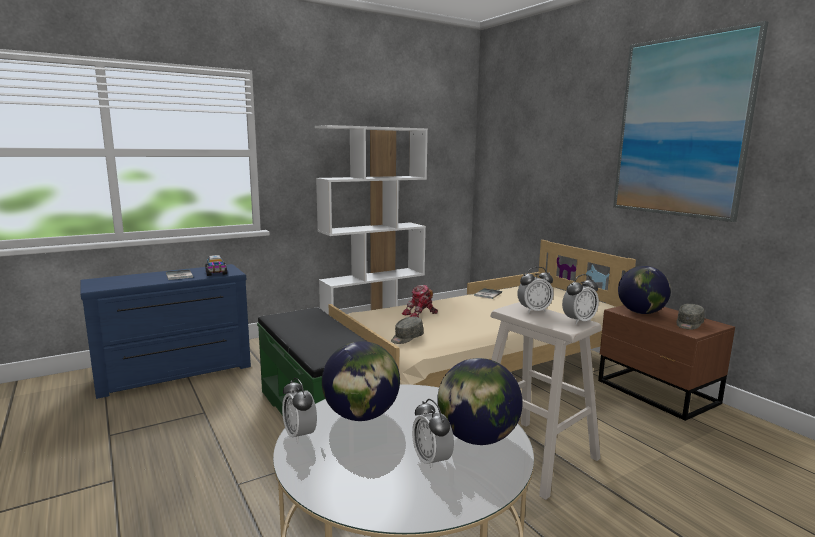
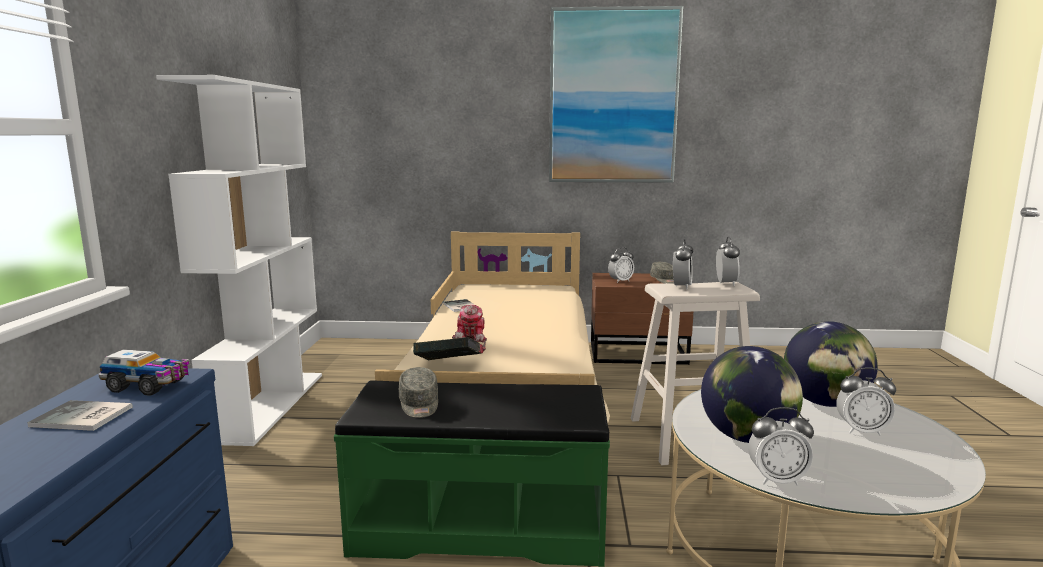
camera: 55 degrees left, 0 degrees up
grey cap [391,317,424,344] -> grey cap moved to [399,367,438,418]
globe [618,266,671,314] -> alarm clock [608,247,634,283]
none -> book [413,337,481,361]

